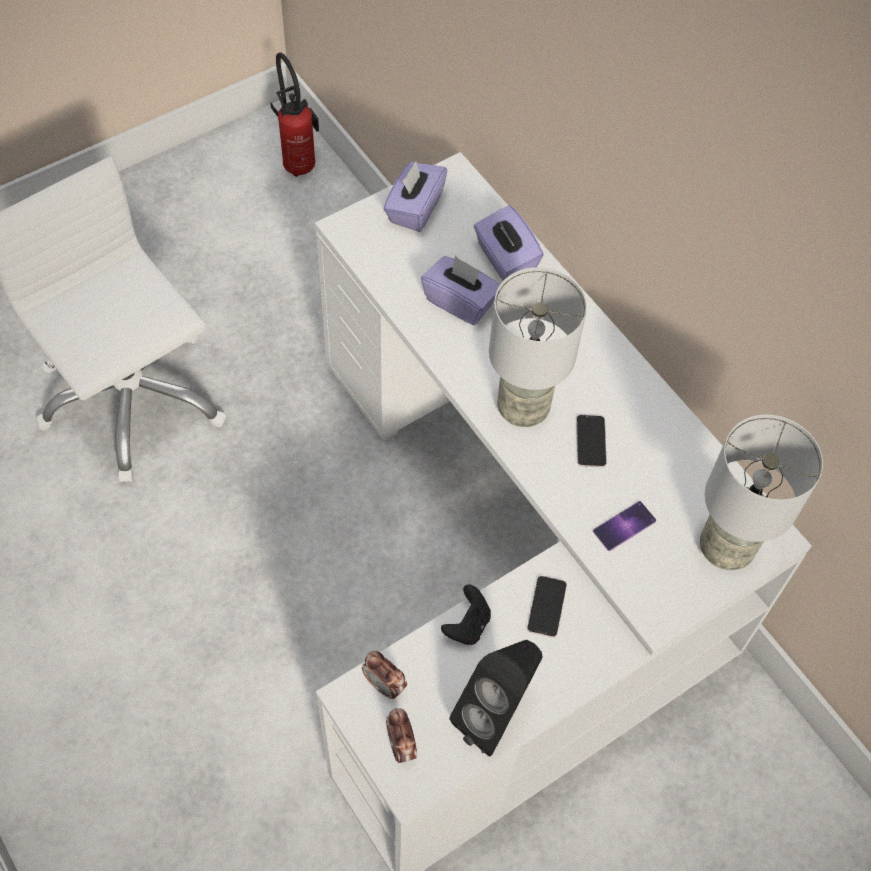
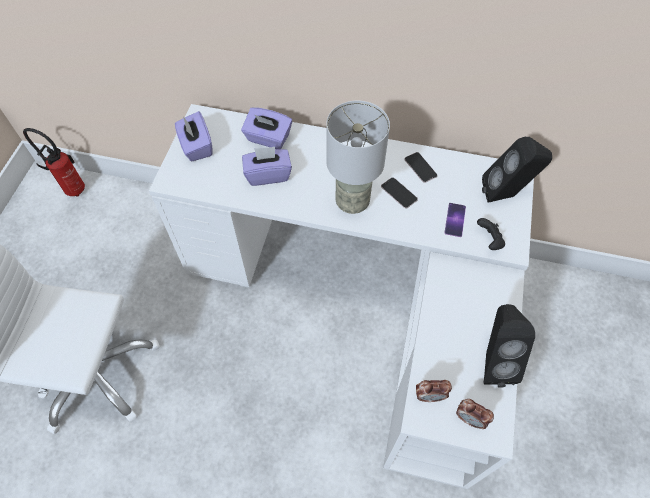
camera: 40 degrees left, 0 degrees up
black game controller [441,584,491,645] -> black game controller moved to [477,218,505,250]
phone [527,576,567,638] -> phone moved to [404,152,437,183]
grey table lamp [700,414,823,570] -> black speaker [482,137,552,203]

